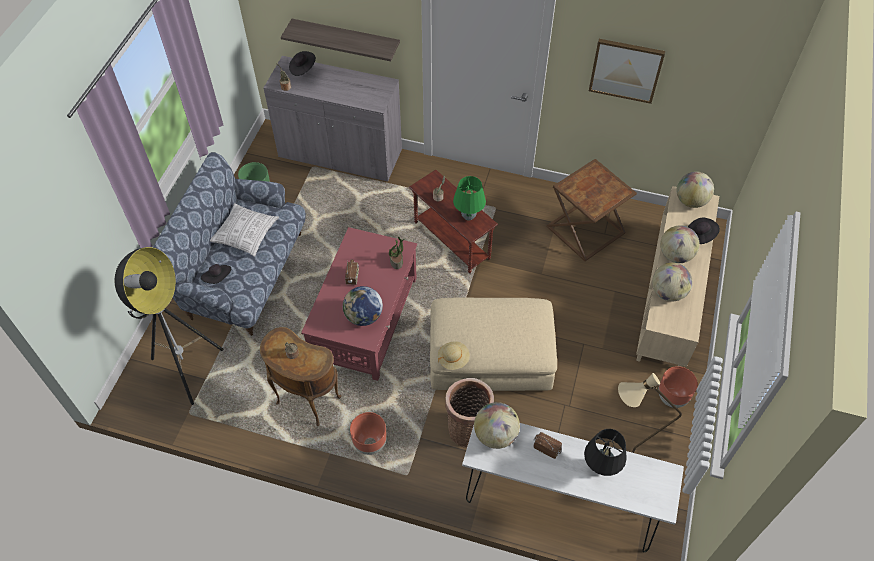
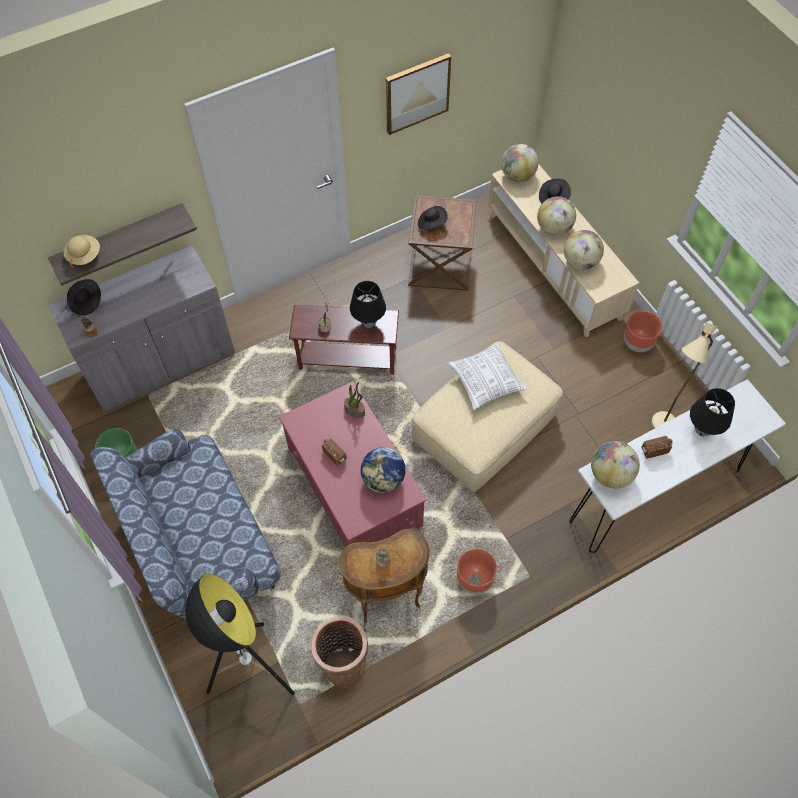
camera: 45 degrees left, 5 degrees up
black hat [201,264,231,284] -> black hat moved to [418,206,448,230]
pillow [210,203,279,257] -> pillow moved to [448,343,527,410]
beige hat [438,341,470,370] -> beige hat moved to [63,235,100,268]
basket [445,378,494,448] -> basket moved to [311,616,368,688]
green table lamp [453,176,486,221] -> black table lamp [350,281,386,328]

